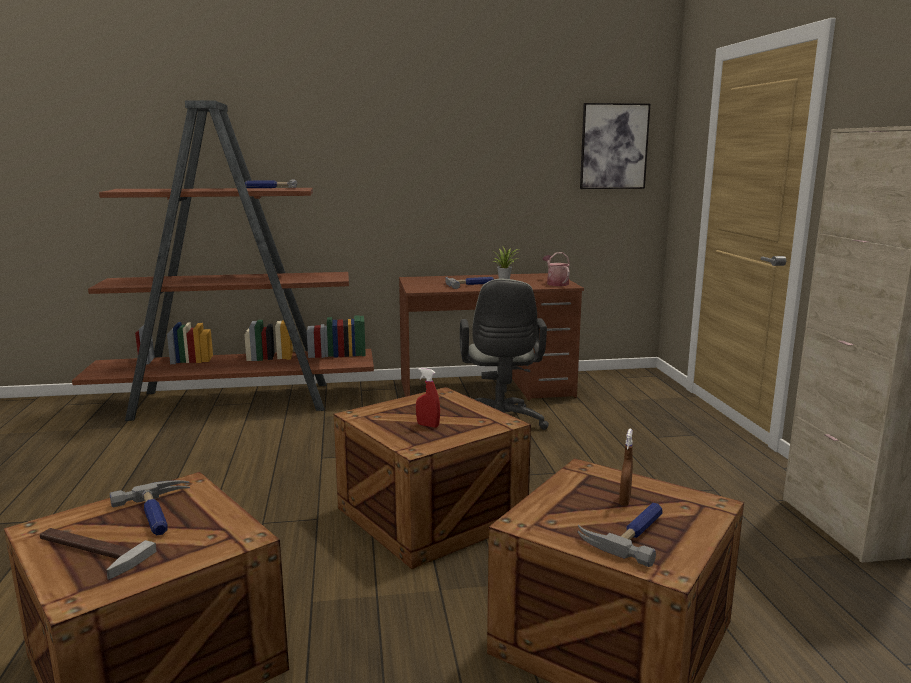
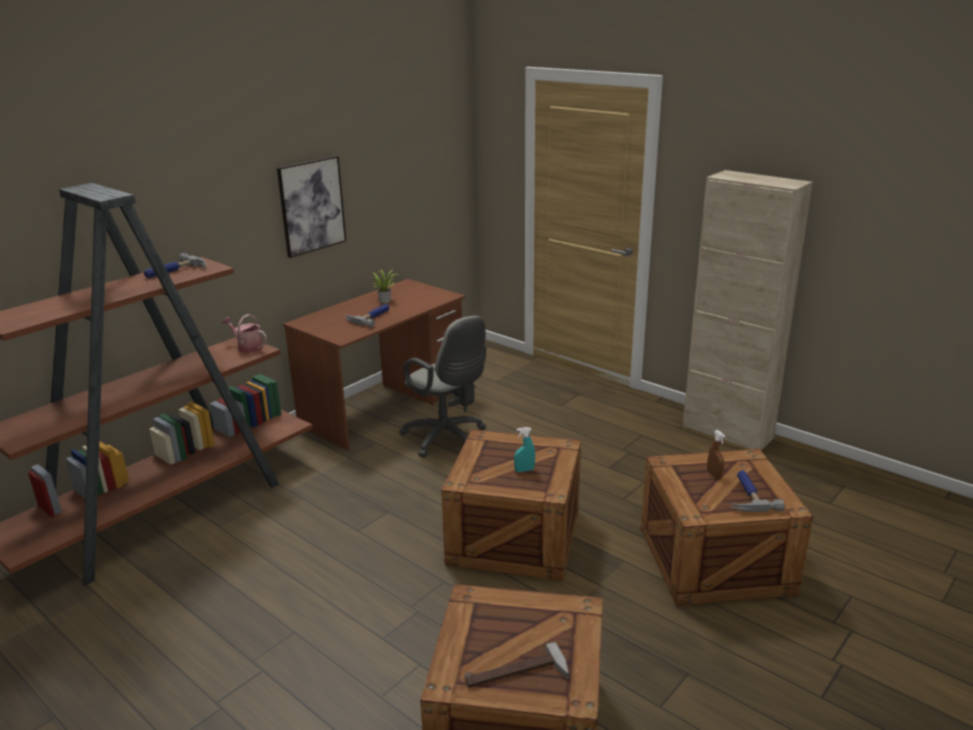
camera: 40 degrees left, 10 degrees up
hammer [110,480,190,535] -> none
red spray bottle [416,368,440,428] -> turquoise spray bottle [514,427,535,472]
watering can [543,252,570,286] -> watering can moved to [222,314,267,353]
picture [580,103,650,189] -> picture moved to [277,156,346,258]

